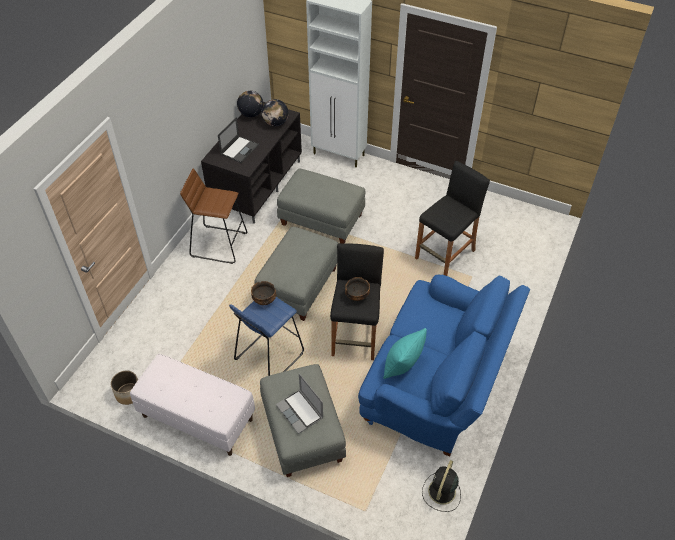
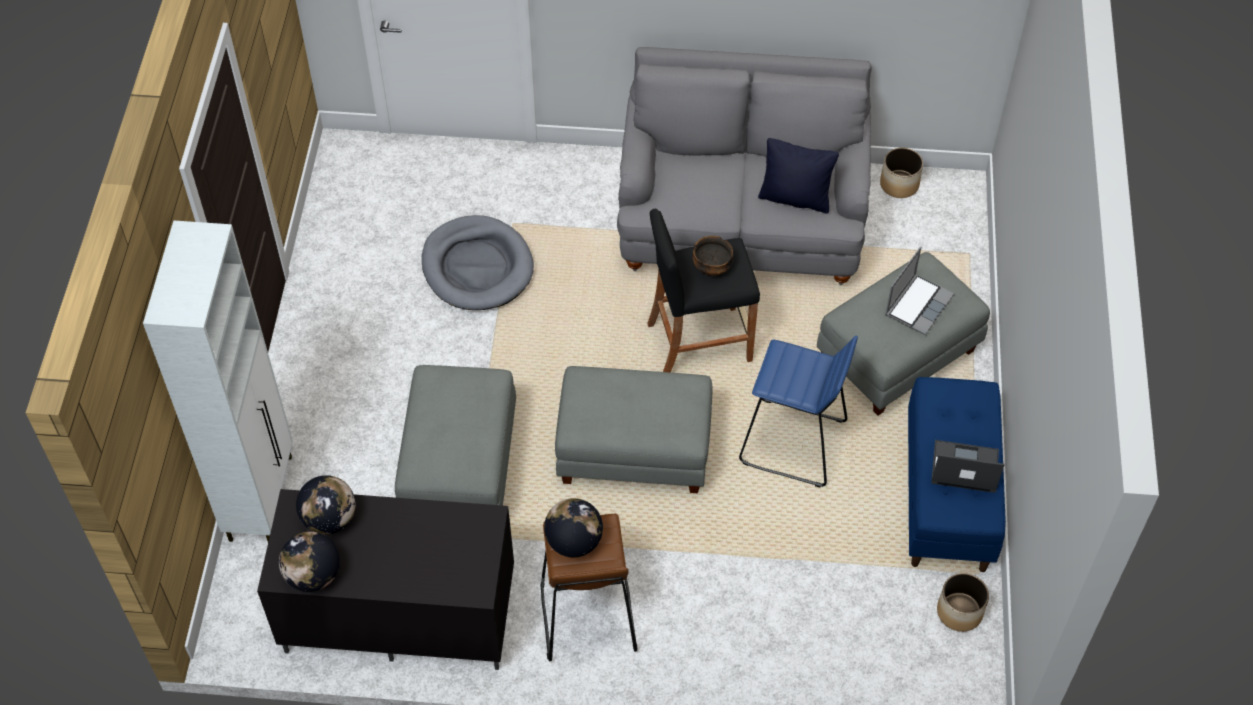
camera: 110 degrees left, 5 degrees up
white bench [130,354,255,456] -> blue bench [908,377,1006,572]
laptop [218,117,259,163] -> laptop moved to [931,440,1005,493]
bowl [251,281,276,305] -> none
blue sofa [358,275,530,456] -> grey sofa [617,47,872,285]
turquoise pillow [383,328,427,379] -> black pillow [758,138,839,213]
black stool [415,161,490,276] -> grey dog bed [422,215,534,310]
black fan [422,460,461,512] -> planter [880,148,923,198]
none -> globe [544,498,603,557]

